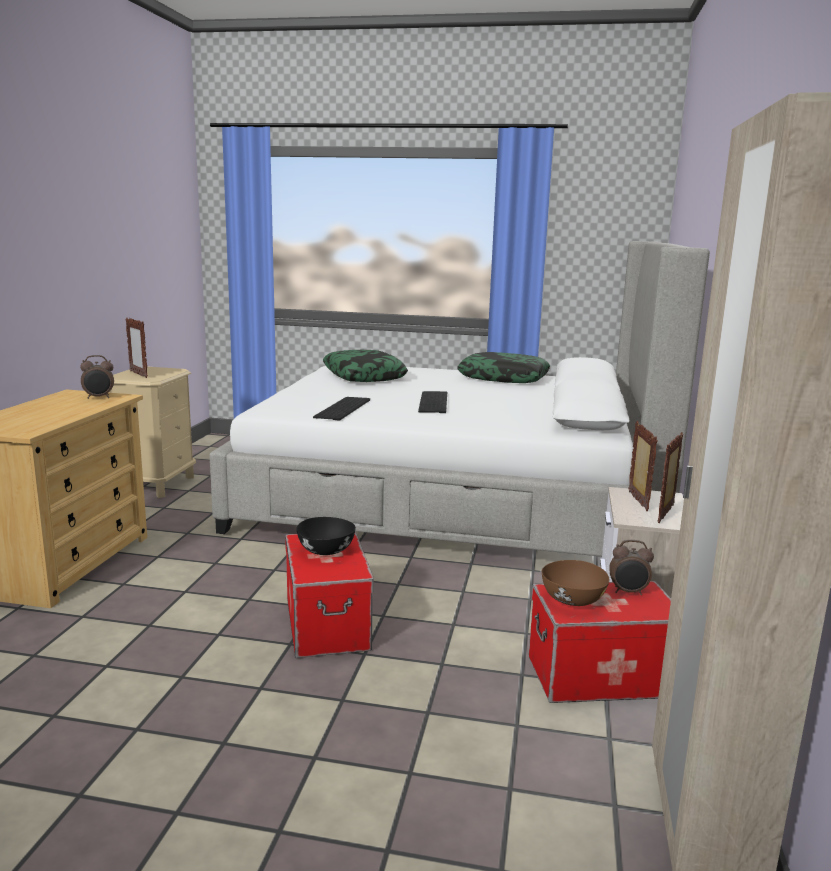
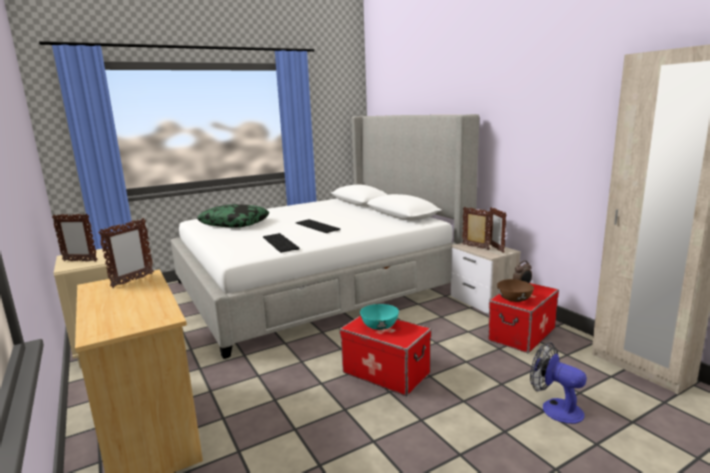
camera: 40 degrees left, 0 degrees up
alarm clock [80,355,114,399] -> picture frame [98,218,154,288]
black bowl [297,517,356,555] -> turquoise bowl [360,304,399,330]
pillow [457,352,550,383] -> none
none -> fan [530,342,587,424]

